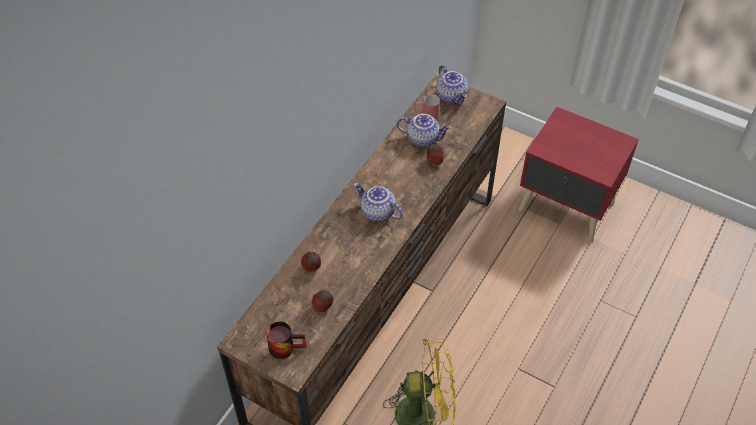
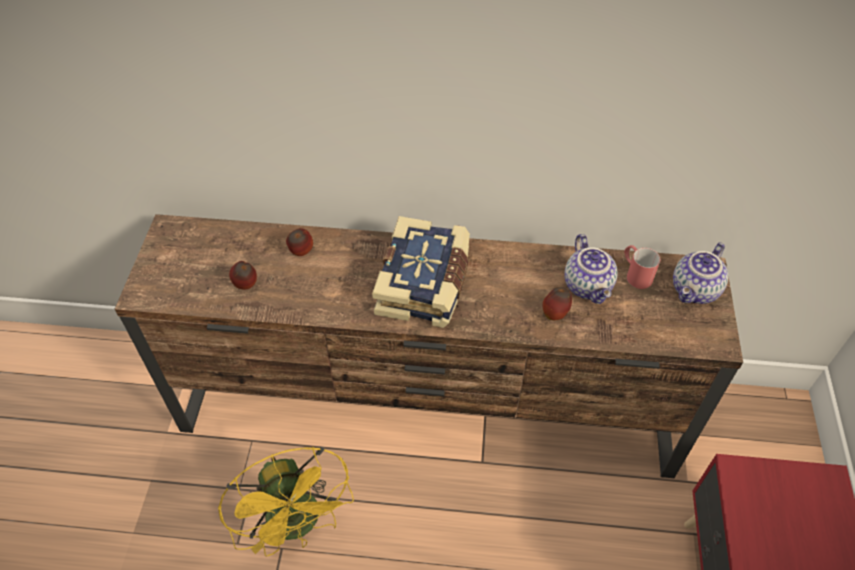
camera: 65 degrees right, 0 degrees up
mug [266,321,306,359] -> none
teapot [354,183,403,222] -> book [372,216,470,328]

